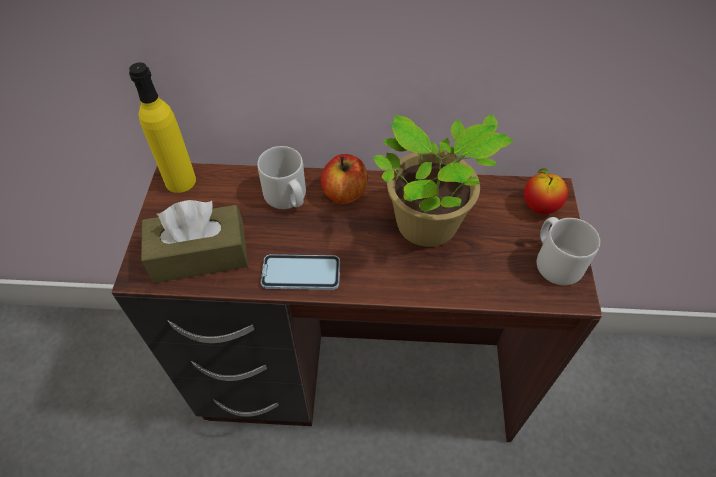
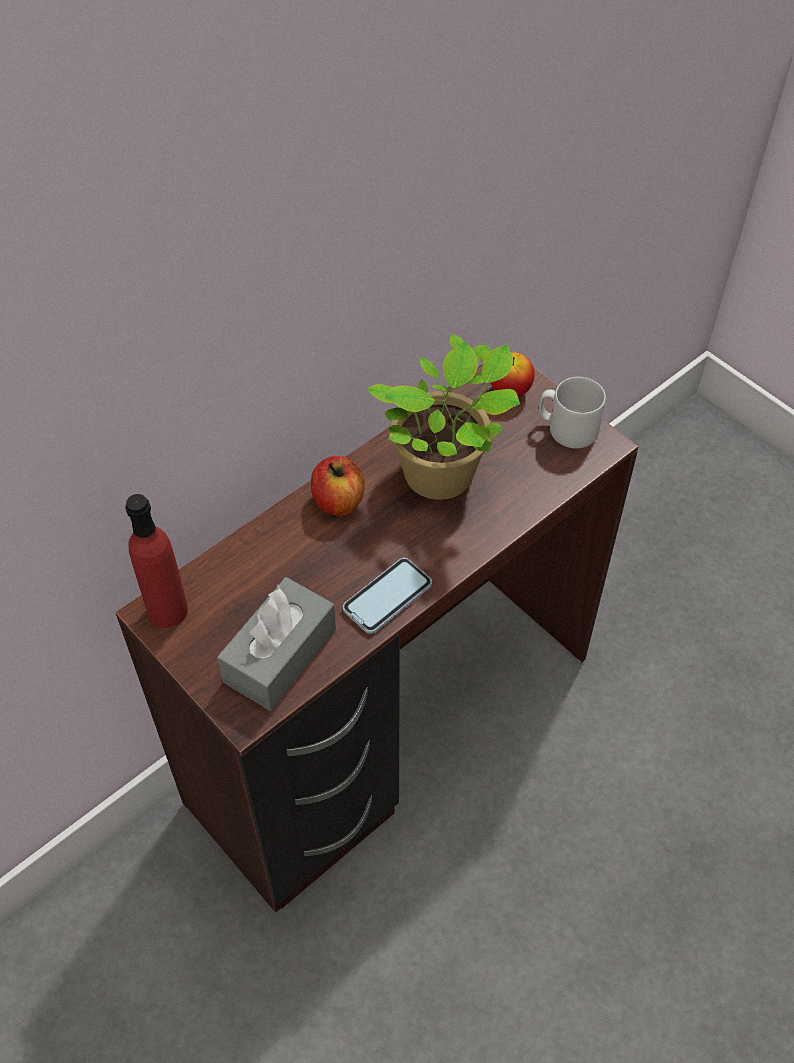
camera: 45 degrees left, 0 degrees up
yellow bottle [129,63,196,193] -> red bottle [125,494,188,628]
brown tissue box [141,200,248,283] -> grey tissue box [217,577,336,711]
grey mug [257,146,306,209] -> none

